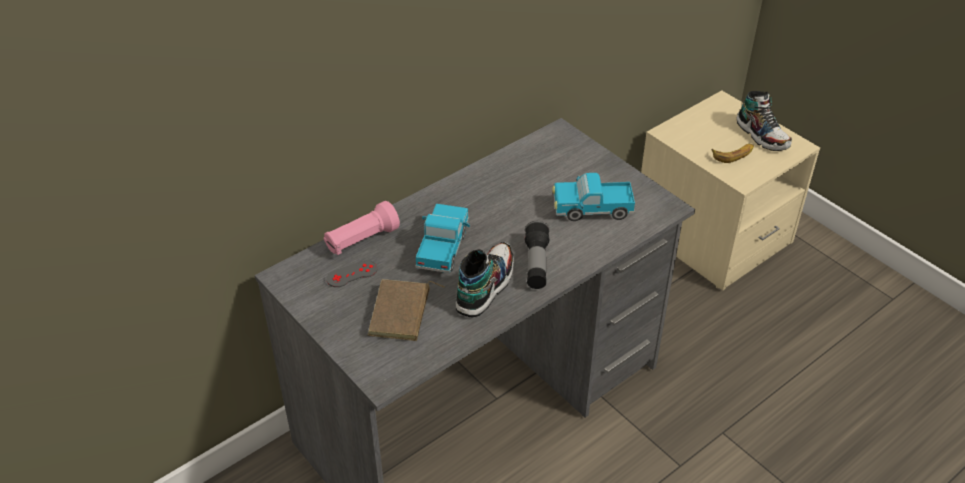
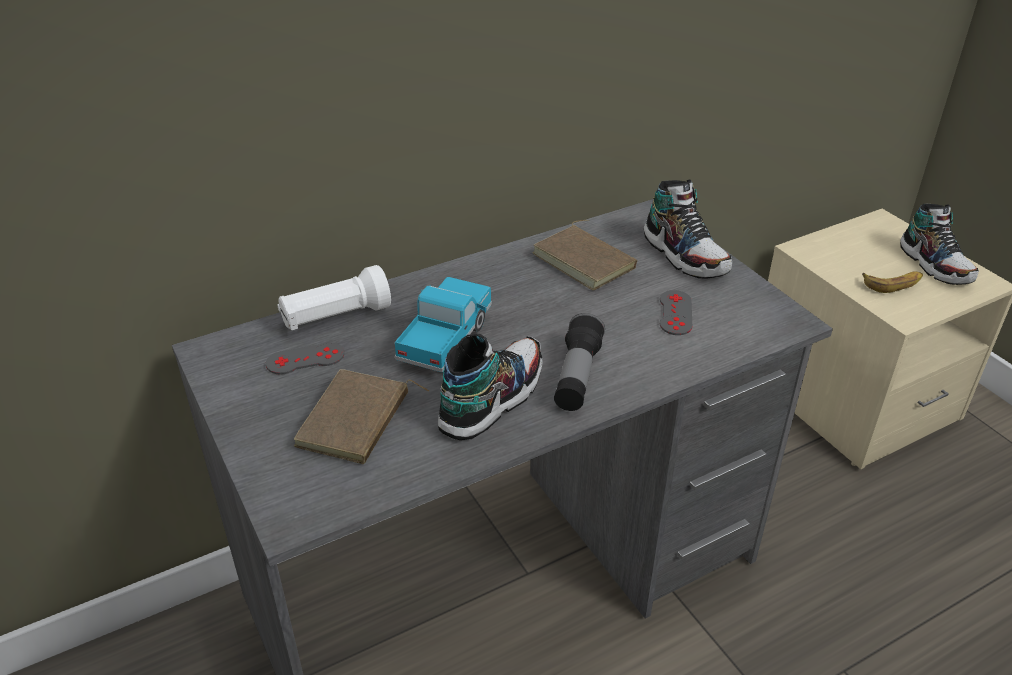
camera: 10 degrees right, 5 degrees down
pink flashlight [324,201,400,255] -> white flashlight [277,265,391,330]
toy truck [552,173,635,221] -> grey game controller [660,290,692,335]
none -> brown book [532,220,637,291]
none -> shoe [644,180,732,278]

